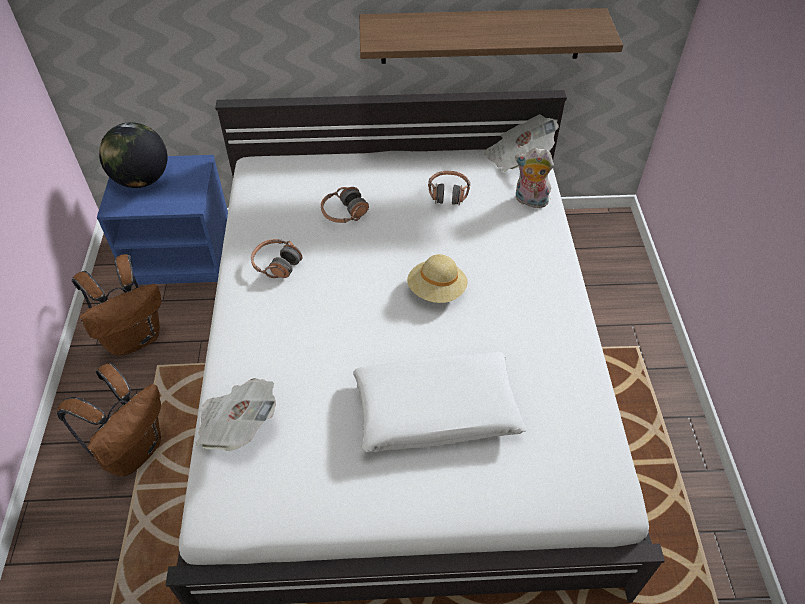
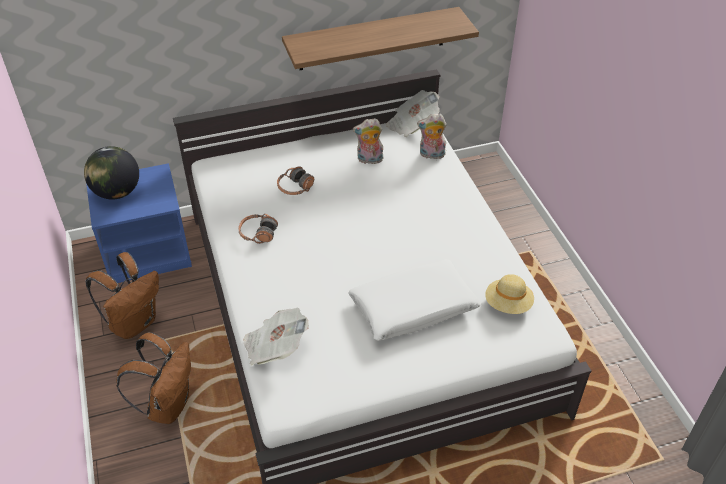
camera: 15 degrees left, 5 degrees down
beige hat [407,254,468,303] -> beige hat moved to [485,274,534,314]
headphones [428,171,470,205] -> plush toy [353,118,383,164]

